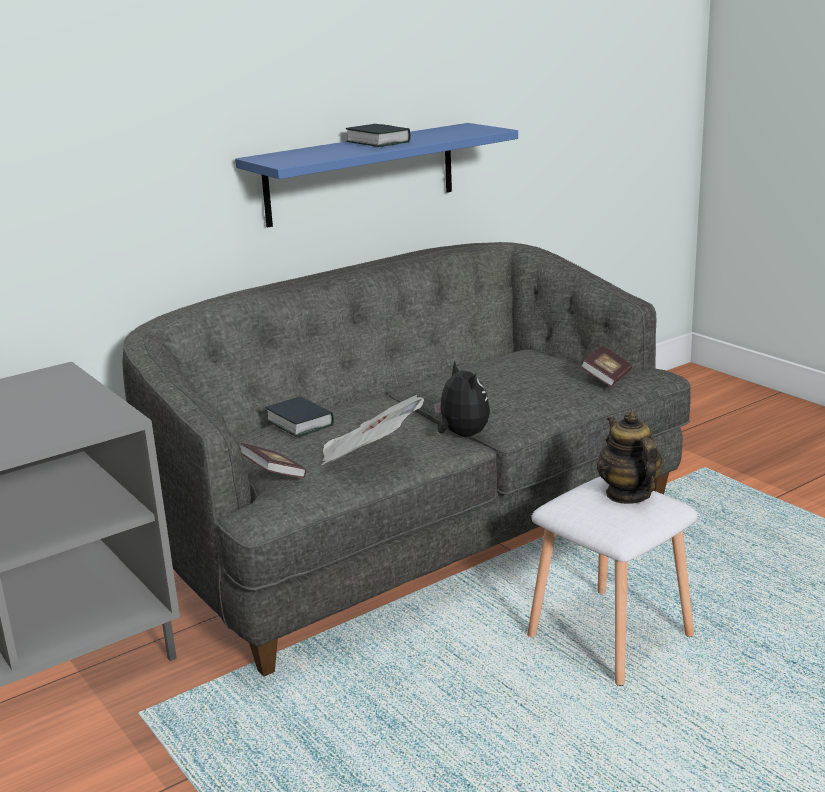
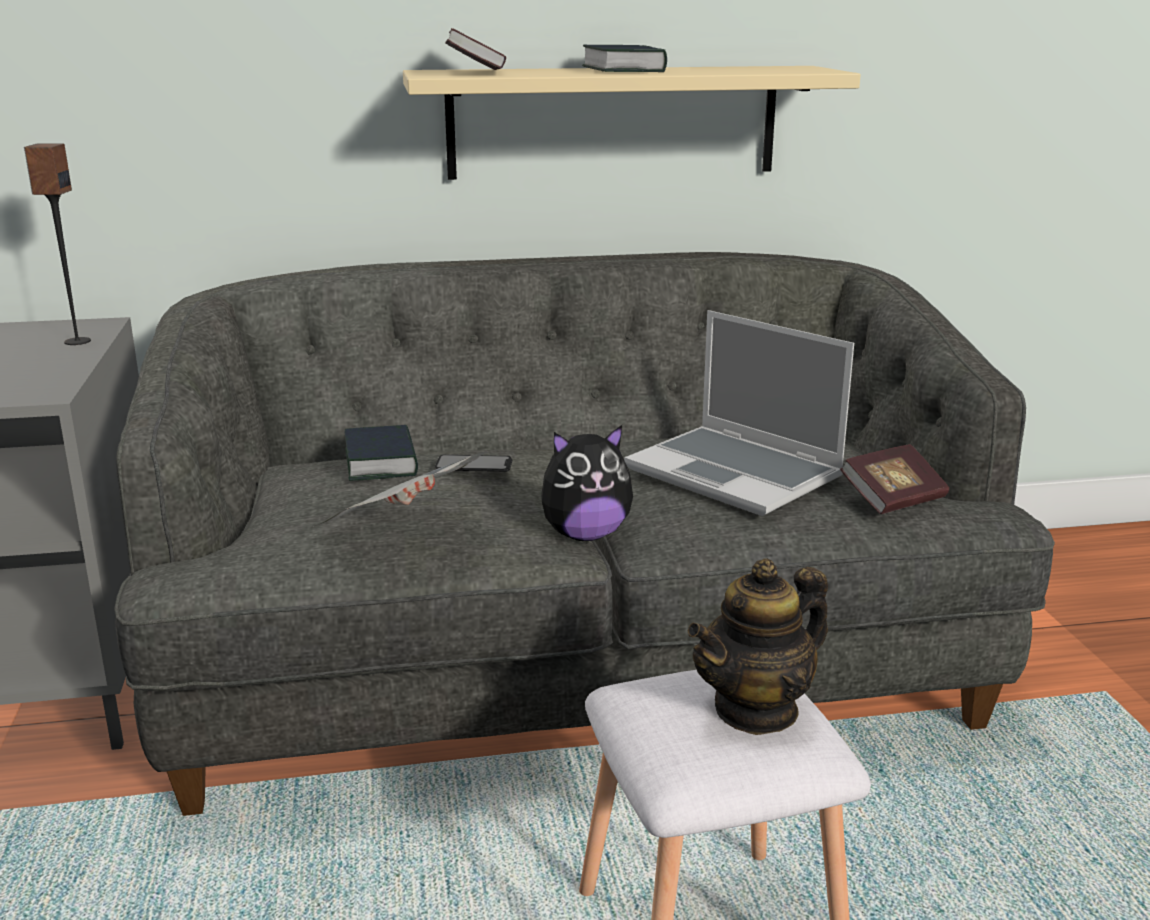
camera: 25 degrees right, 0 degrees up
blue shelf [235,123,518,228] -> beige shelf [403,66,861,180]
book [239,443,306,478] -> book moved to [445,28,506,70]
plush toy [434,361,490,437] -> plush toy turned 75 degrees clockwise [541,425,633,541]
teapot [597,411,662,504] -> teapot turned 135 degrees counterclockwise [688,558,828,735]
none -> speaker [24,143,91,345]
none -> phone [435,455,512,472]
none -> laptop [624,310,854,516]

